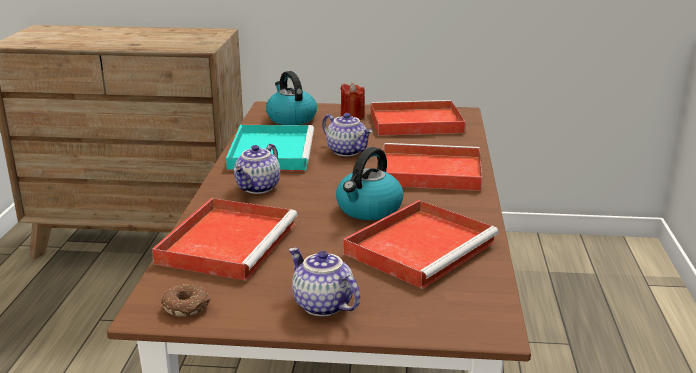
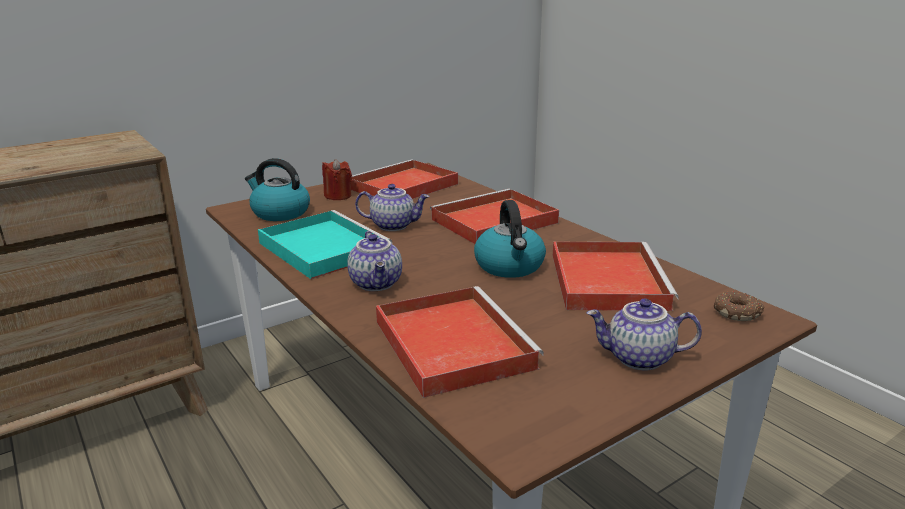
camera: 40 degrees left, 0 degrees up
donut [161,284,210,317] -> donut moved to [714,292,764,321]

